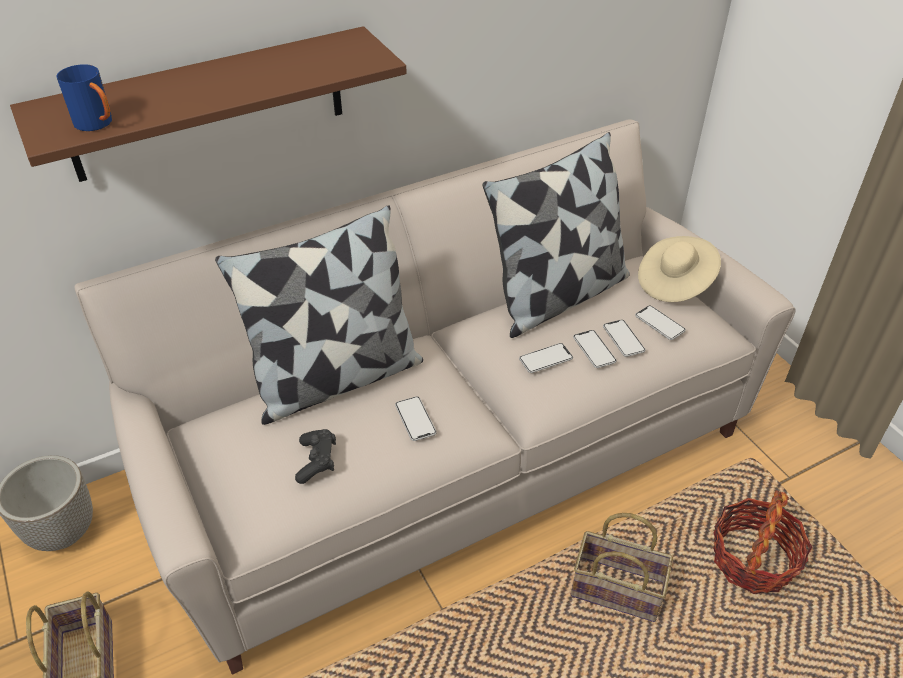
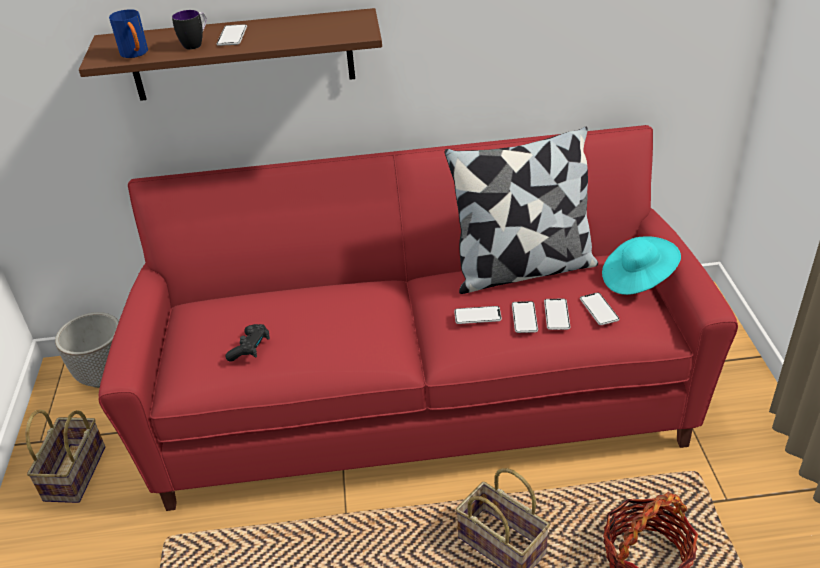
camera: 25 degrees right, 5 degrees down
beige sofa [74,119,796,675] -> red sofa [99,125,738,511]
pillow [215,205,423,425] -> none
phone [395,396,437,441] -> phone moved to [217,24,247,46]
beige hat [638,236,721,302] -> turquoise hat [602,236,681,295]
none -> mug [172,10,207,50]

